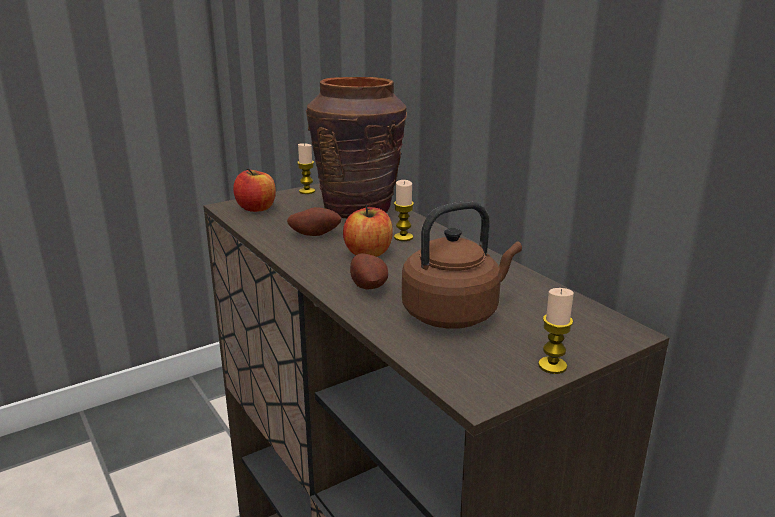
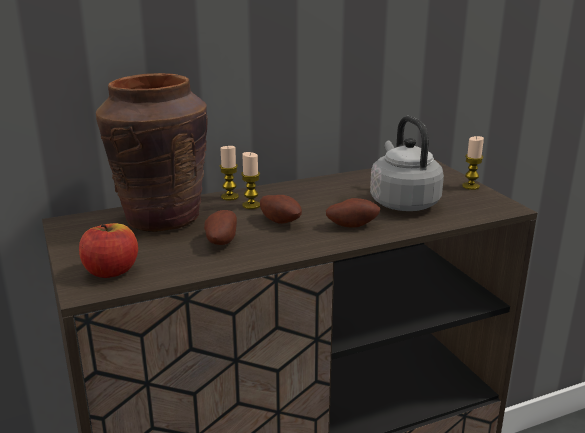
camera: 80 degrees left, 0 degrees up
candle [297,143,315,194] -> candle moved to [219,146,239,201]
apple [343,204,393,257] -> potato [260,195,302,224]
brown kettle [402,201,522,329] -> grey kettle [370,116,444,211]

